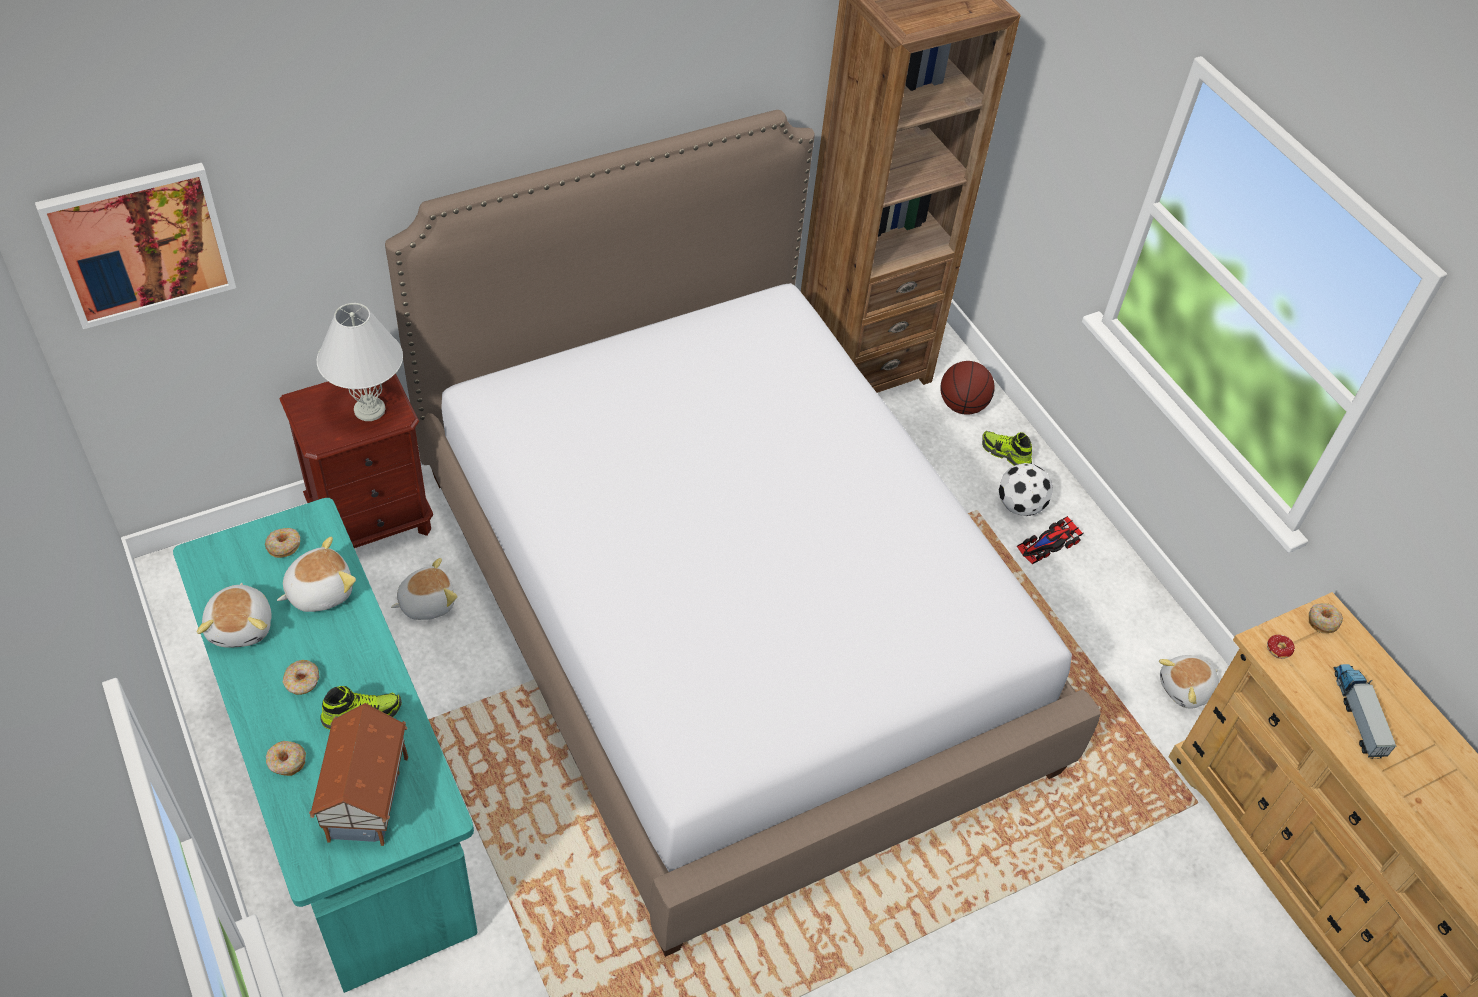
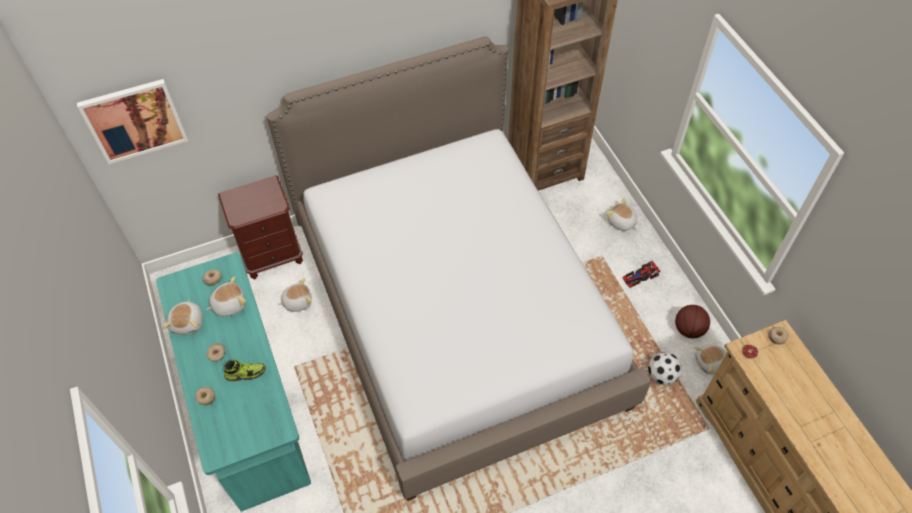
camera: 10 degrees right, 5 degrees up
toy house [309,703,408,846] -> none
white table lamp [317,303,403,421] -> none
basketball [940,361,995,415] -> basketball moved to [675,305,710,338]
shoe [982,431,1032,466] -> plush toy [606,199,638,231]
football [999,463,1053,516] -> football moved to [648,352,682,385]
toy truck [1334,664,1397,759] -> none

